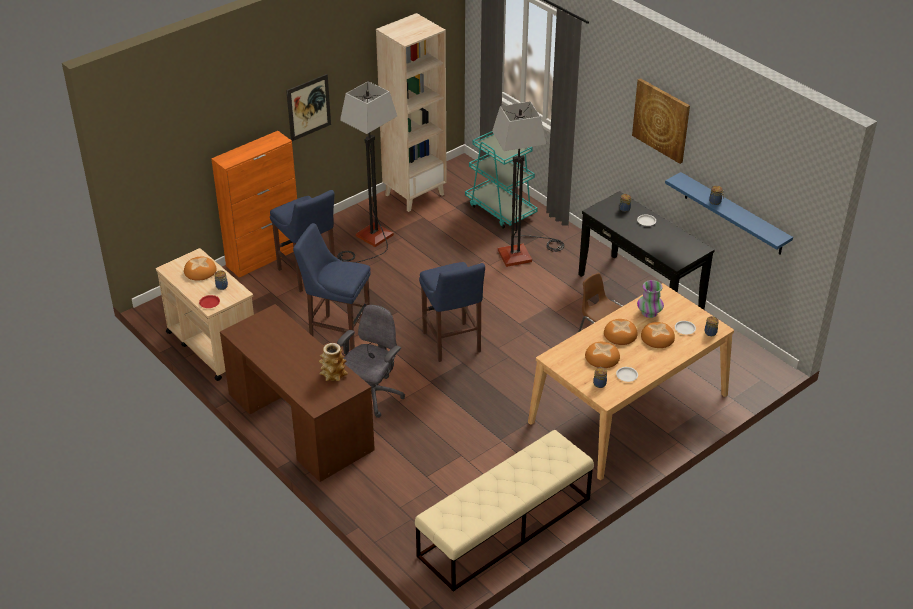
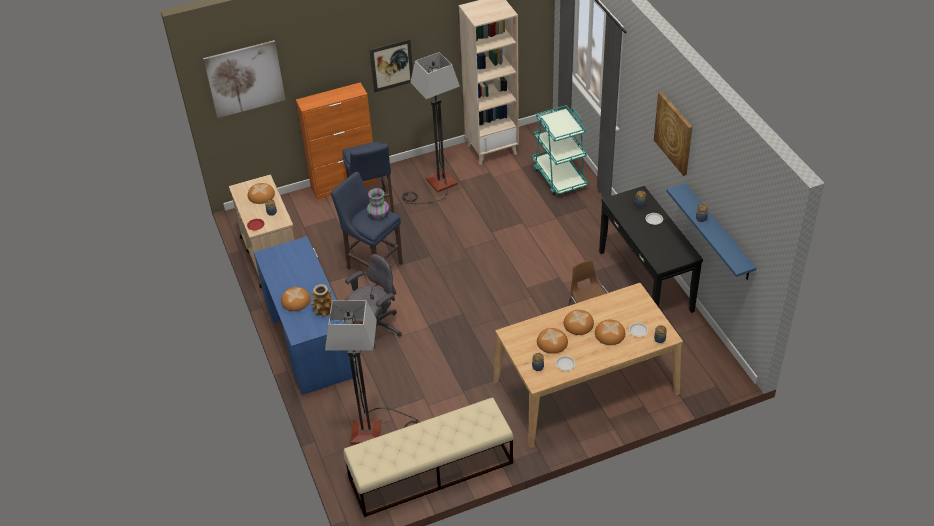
camera: 20 degrees right, 5 degrees up
brown desk [220,304,375,482] -> blue desk [254,236,357,395]
blue stool [419,262,485,362] -> none
floor lamp [492,101,564,267] -> floor lamp moved to [325,300,420,444]
vase [637,280,664,318] -> vase moved to [367,188,389,219]
none -> picture [203,40,286,118]
none -> bread [281,287,310,311]

